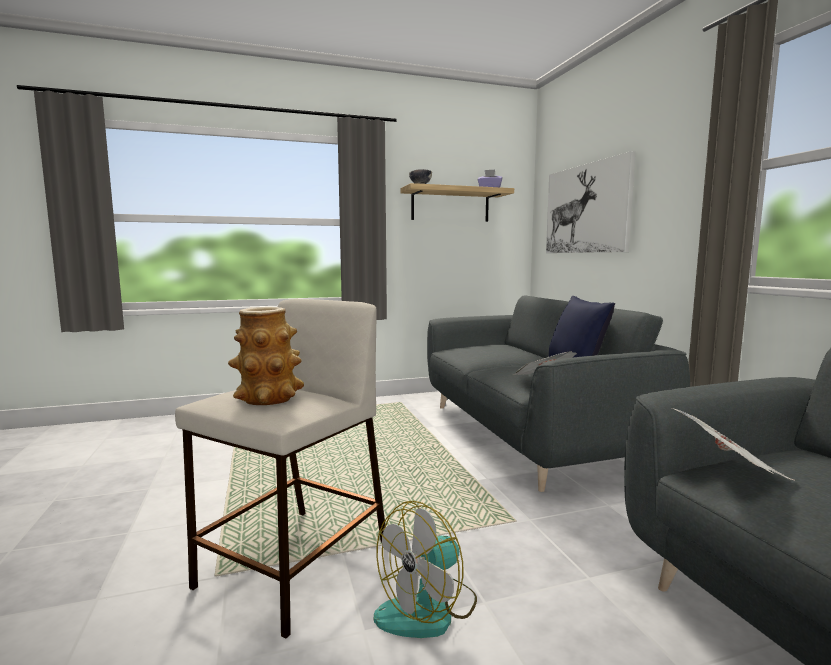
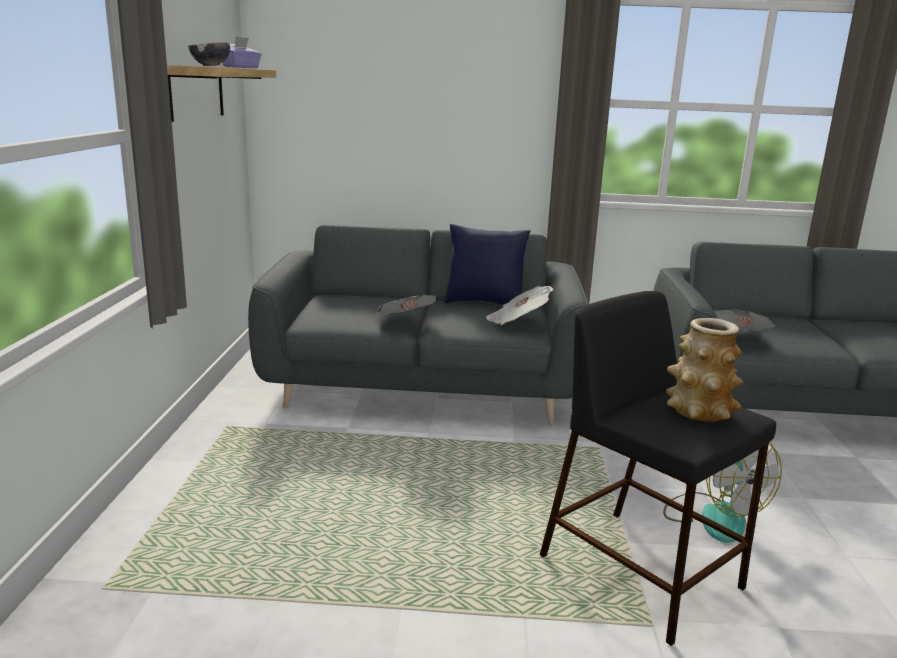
camera: 70 degrees left, 10 degrees up
beige stool [175,299,385,639] -> black stool [540,291,776,646]
picture [546,151,636,253] -> none
none -> newspaper [377,295,436,314]

